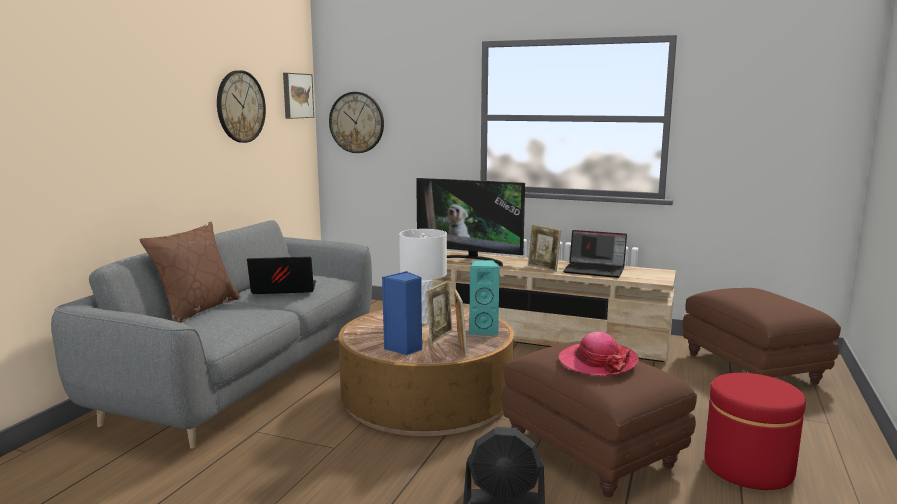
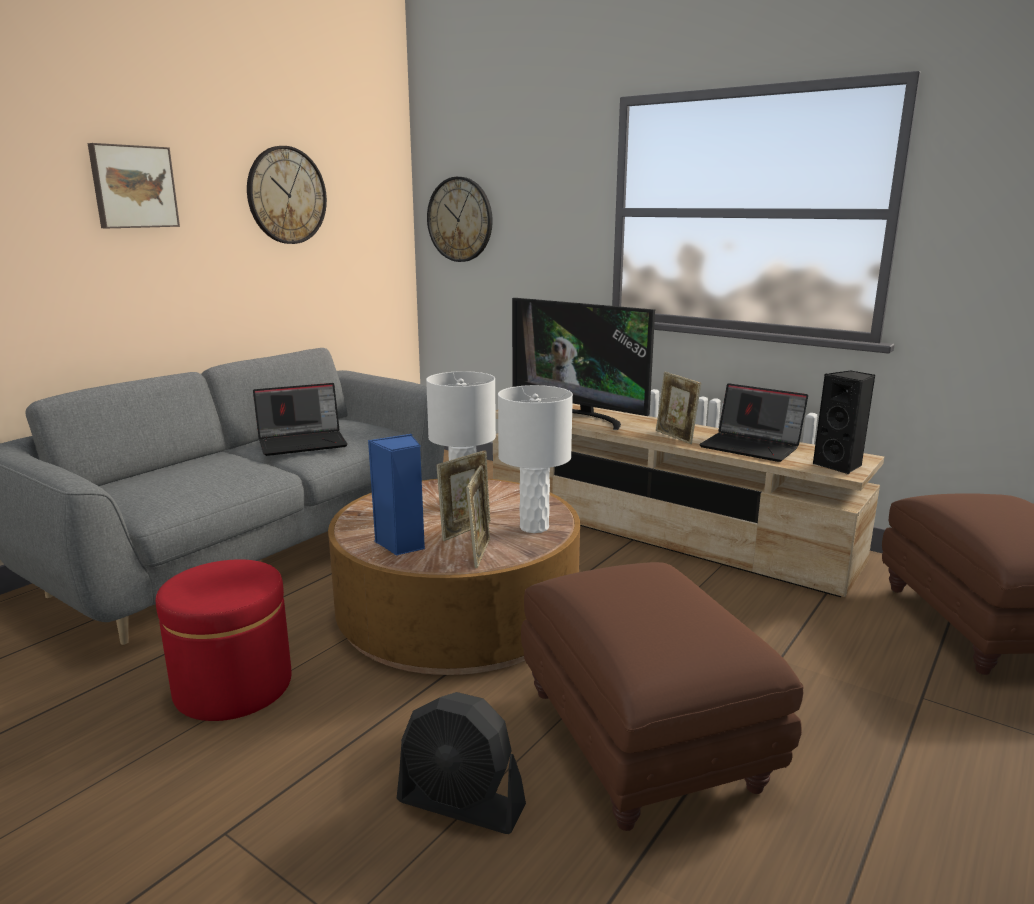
camera: 15 degrees right, 5 degrees up
brown pillow [140,222,241,323] -> none
laptop [247,257,316,294] -> laptop turned 150 degrees clockwise [253,383,348,456]
picture [283,73,314,119] -> picture moved to [88,143,180,228]
turquoise speaker [469,260,500,335] -> white table lamp [498,385,573,533]
hat [558,332,639,376] -> none
red ottoman [704,373,806,490] -> red ottoman moved to [156,559,292,721]
none -> black speaker [813,370,875,474]

